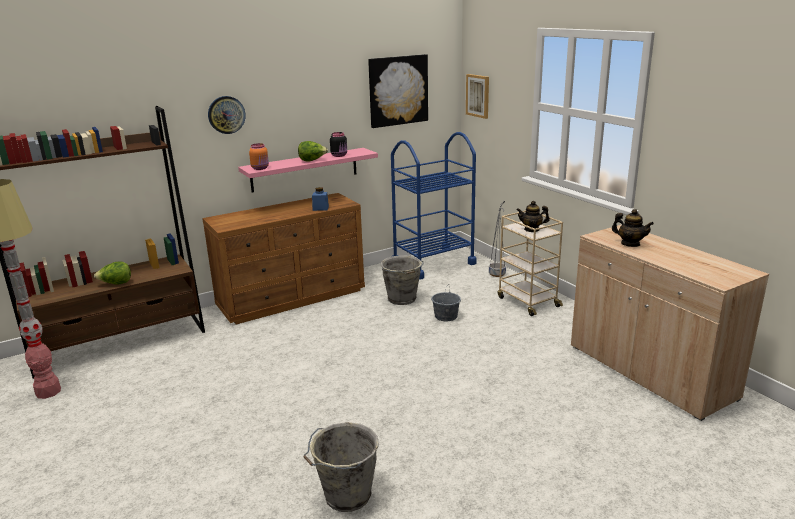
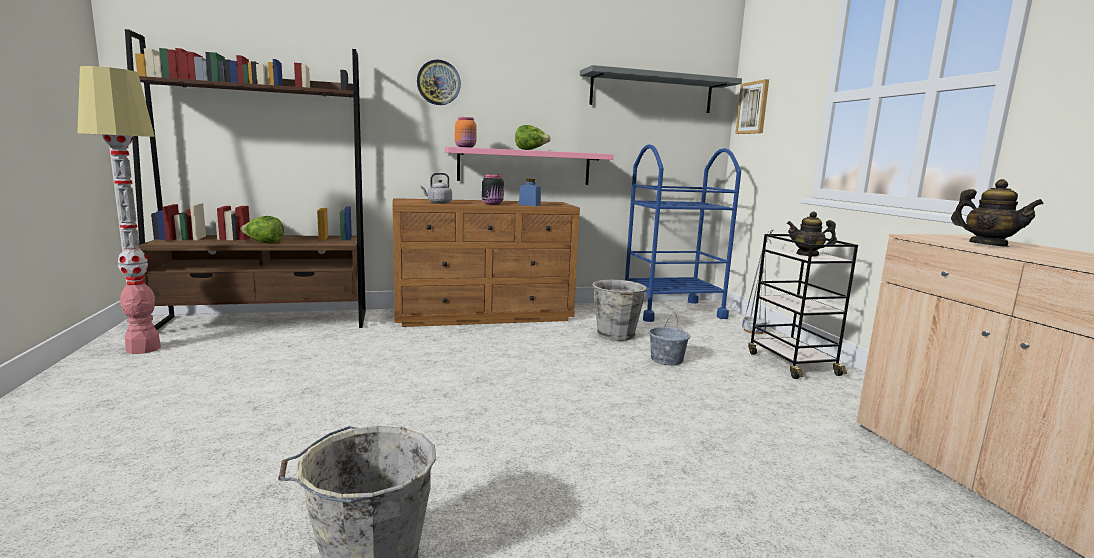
camera: 15 degrees right, 10 degrees down
black jar [330,132,347,157] -> black jar moved to [482,174,504,205]
picture [368,54,428,128] -> grey shelf [580,65,742,113]
beige cart [498,210,563,316] -> black cart [748,234,858,379]
none -> grey kettle [421,173,452,204]

